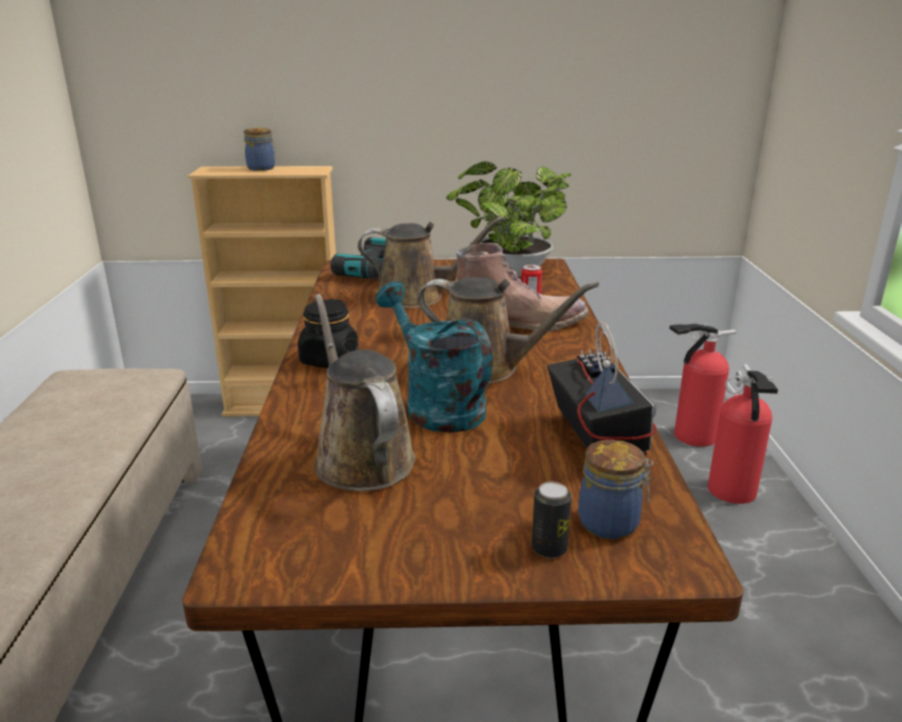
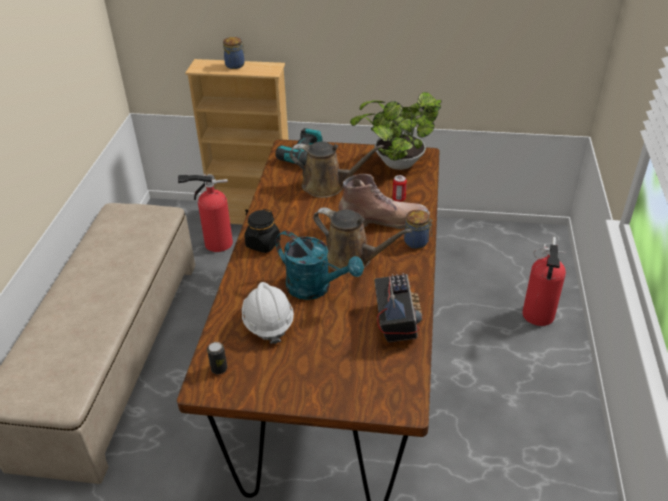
camera: 10 degrees right, 15 degrees up
brown watering can [314,294,416,491] -> white hard hat [242,282,294,344]
turquoise watering can [376,282,493,433] -> turquoise watering can turned 150 degrees clockwise [276,231,364,300]
can [532,482,572,558] -> can moved to [207,342,227,374]
jar [578,440,653,539] -> jar moved to [404,210,433,249]
fire extinguisher [670,324,736,447] -> fire extinguisher moved to [178,174,233,252]

